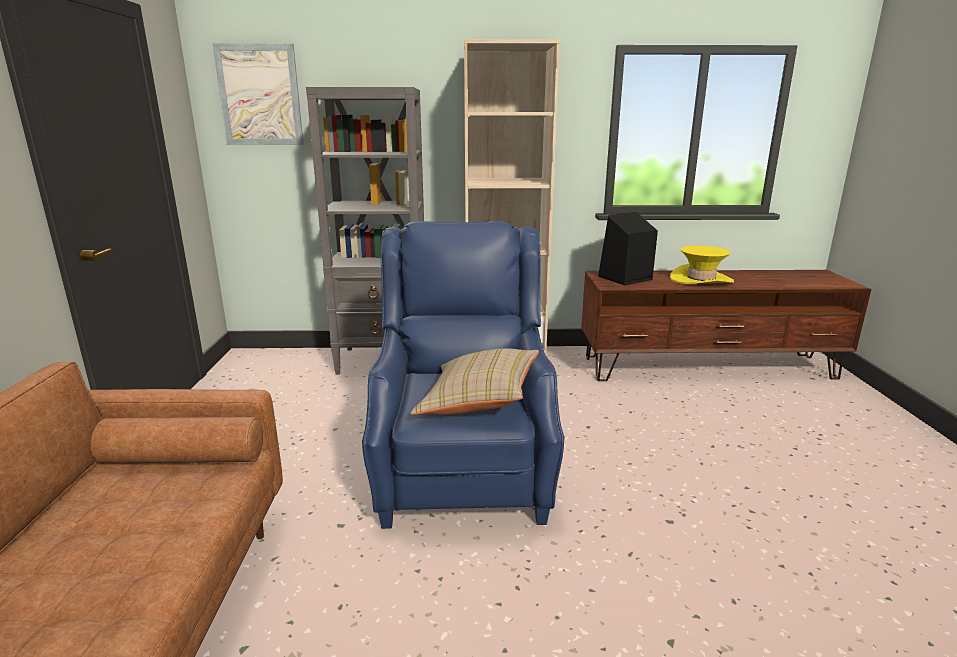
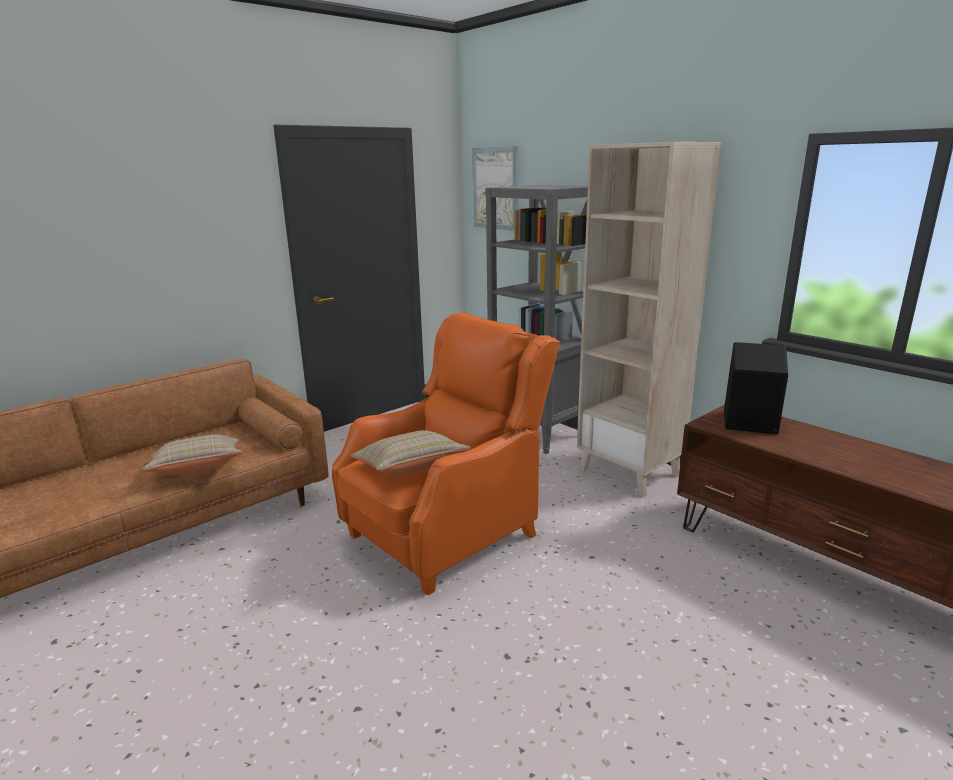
camera: 50 degrees right, 0 degrees up
blue armchair [362,221,564,529] -> orange armchair [332,313,561,596]
yellow hat [670,246,734,284] -> none
none -> beige pillow [142,434,242,475]

